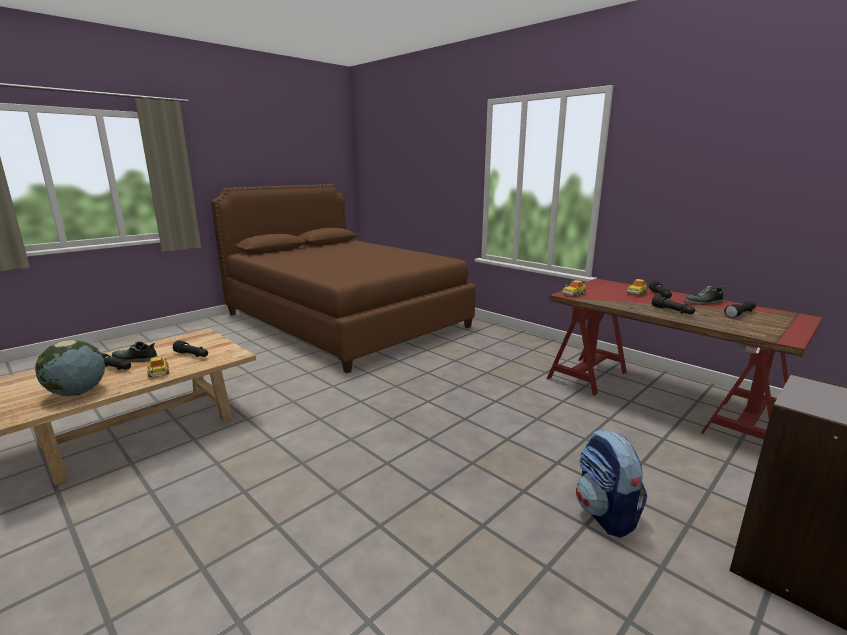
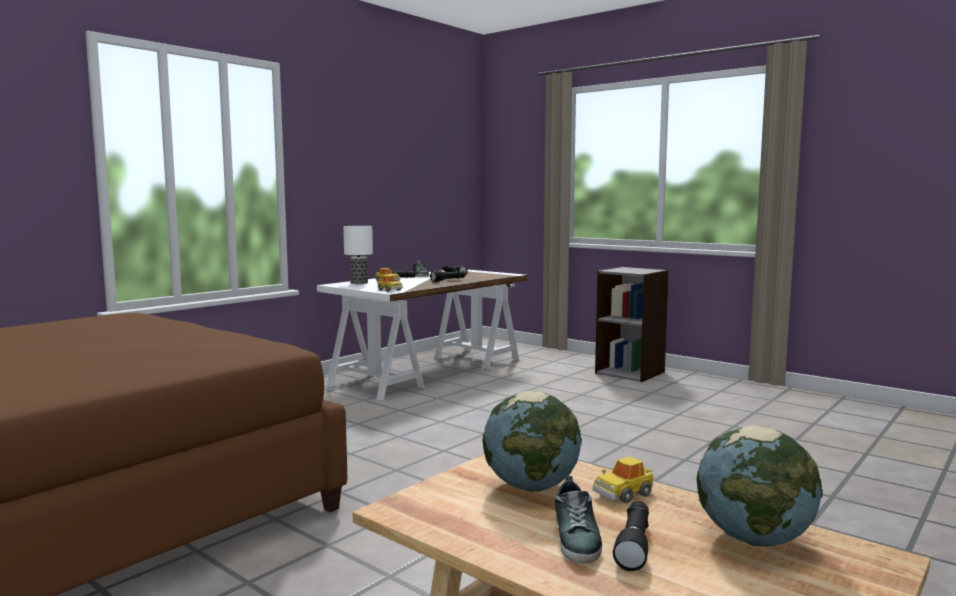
camera: 95 degrees left, 10 degrees down
black flashlight [173,340,208,357] -> globe [483,391,582,492]
red desk [547,279,823,440] -> white desk [317,270,528,401]
backpack [576,429,647,538] -> none
none -> table lamp [343,226,373,284]

